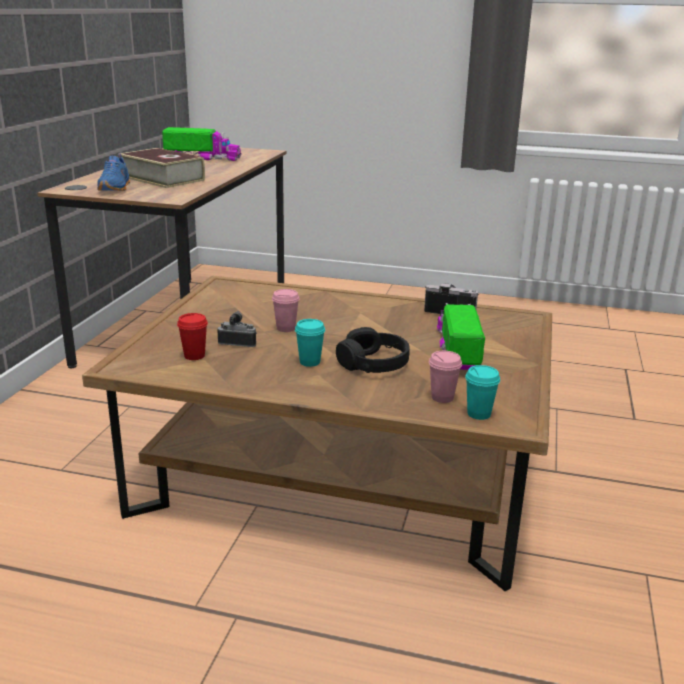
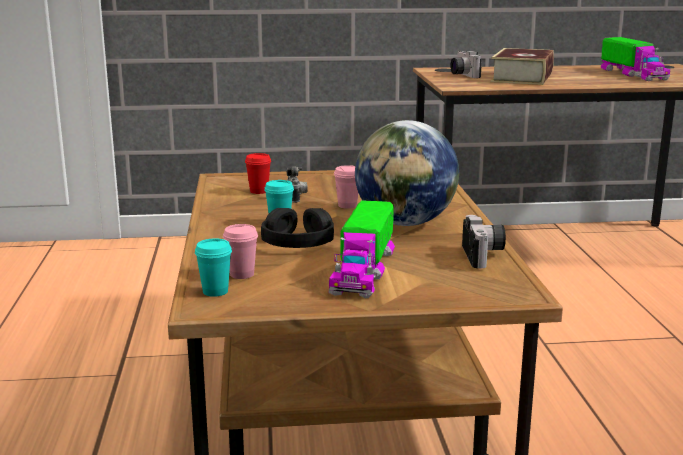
camera: 70 degrees right, 5 degrees down
blue shoe [97,154,130,191] -> camera [450,51,482,78]
toy truck [437,303,485,370] -> toy truck turned 120 degrees clockwise [328,200,395,298]
none -> globe [355,120,459,226]

